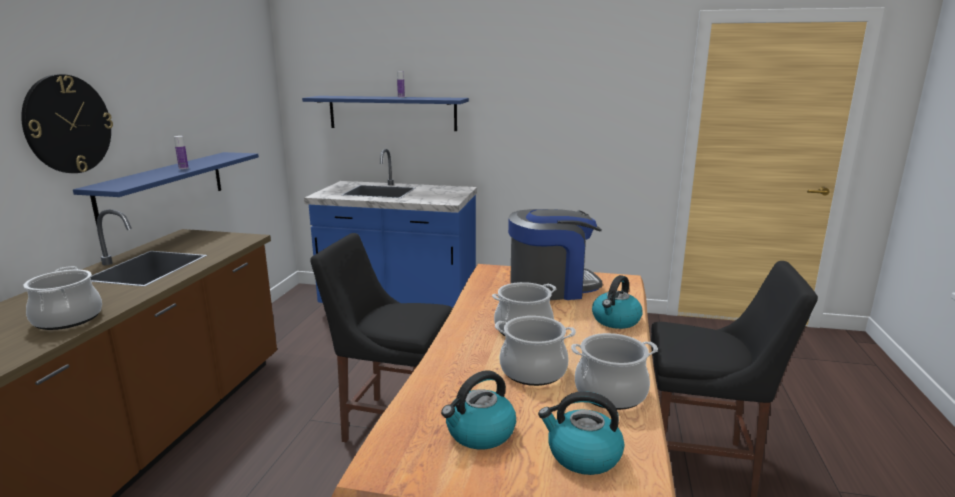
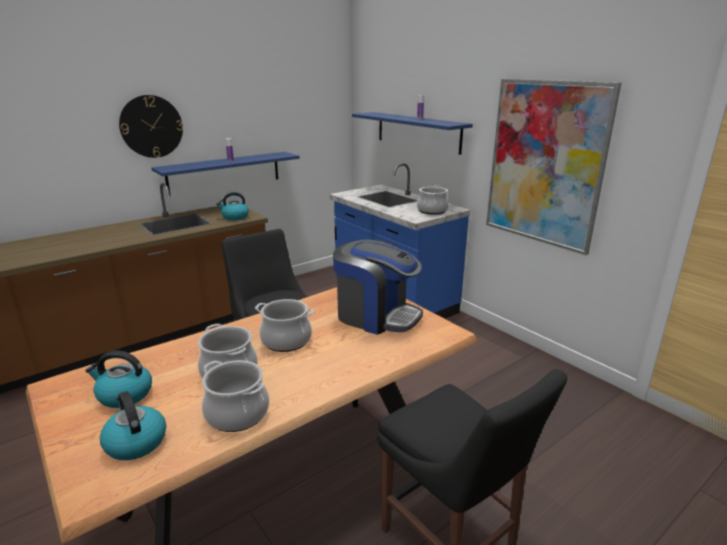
camera: 40 degrees right, 5 degrees up
cooking pot [24,266,102,330] -> cooking pot moved to [417,185,449,215]
kettle [592,275,643,329] -> kettle moved to [216,192,249,220]
none -> picture [486,79,622,255]

